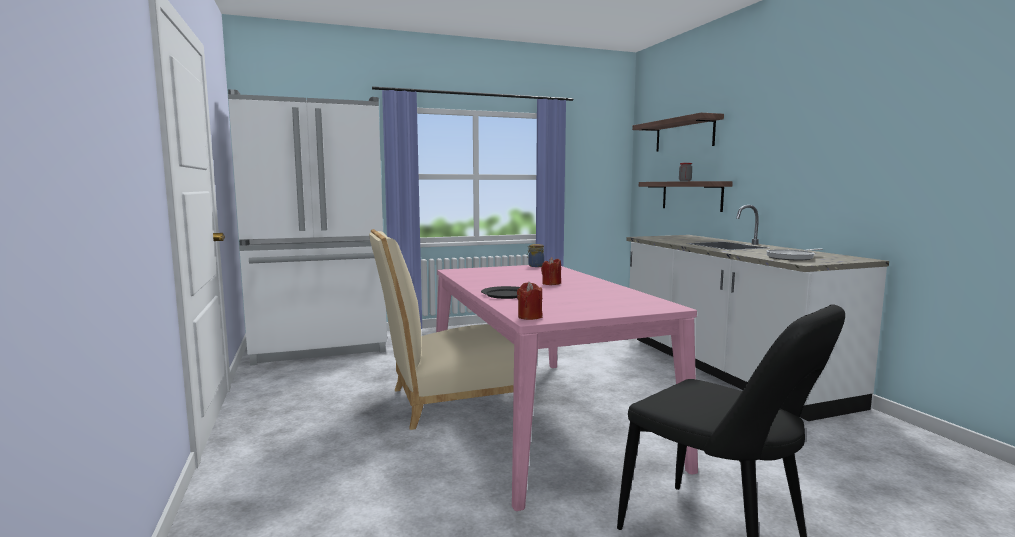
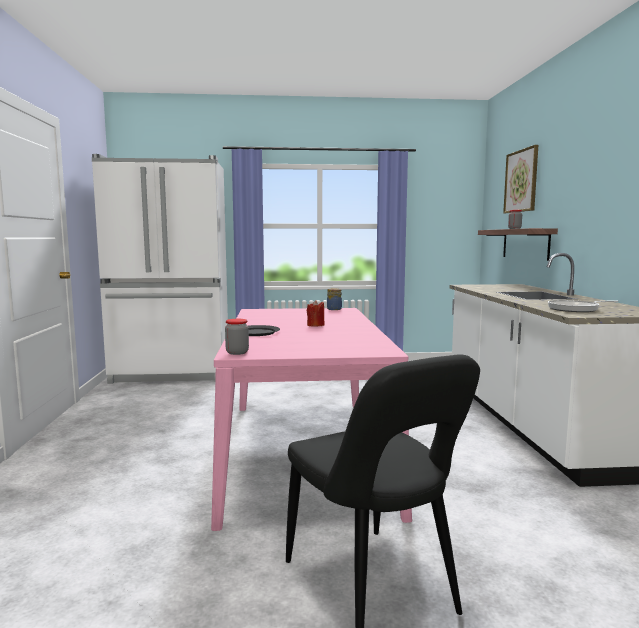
camera: 15 degrees right, 0 degrees up
beige chair [369,229,514,430] -> none
red candle [517,282,543,320] -> jar [225,319,249,355]
shelf [632,113,724,152] -> picture [503,145,538,213]

